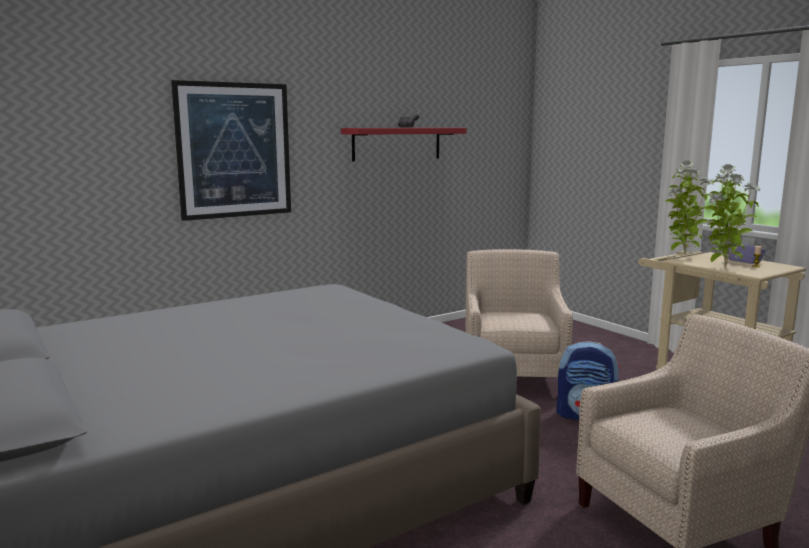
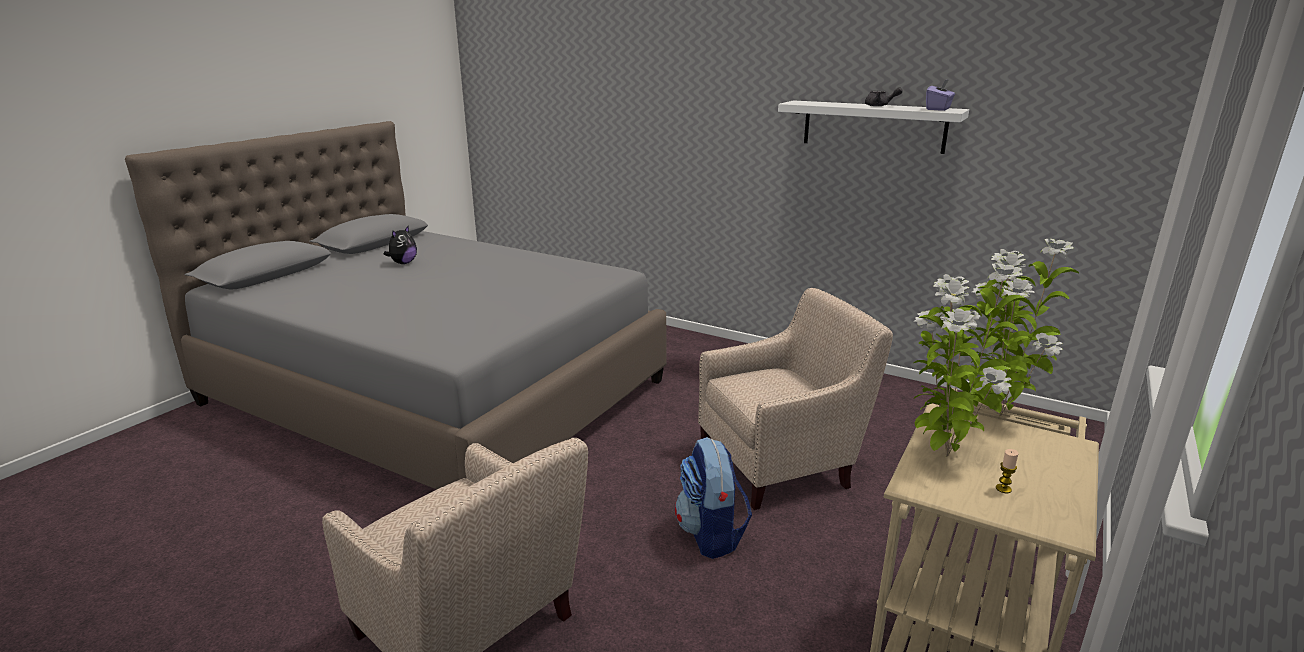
camera: 65 degrees right, 10 degrees up
picture [171,80,291,221] -> none
red shelf [341,128,467,161] -> white shelf [778,100,969,154]
purple tissue box [728,237,766,264] -> purple tissue box moved to [926,79,955,111]
none -> plush toy [384,225,417,264]

